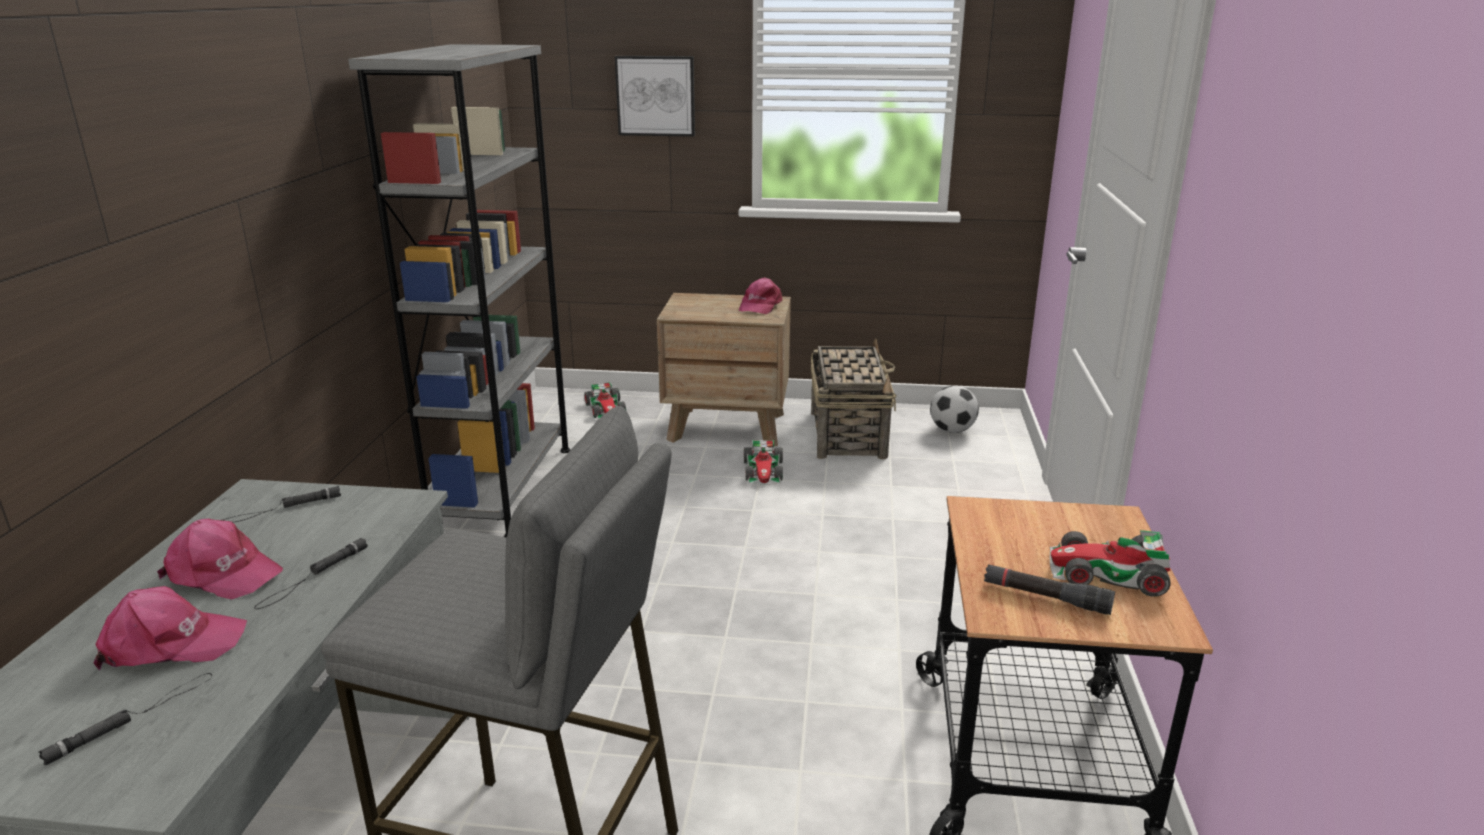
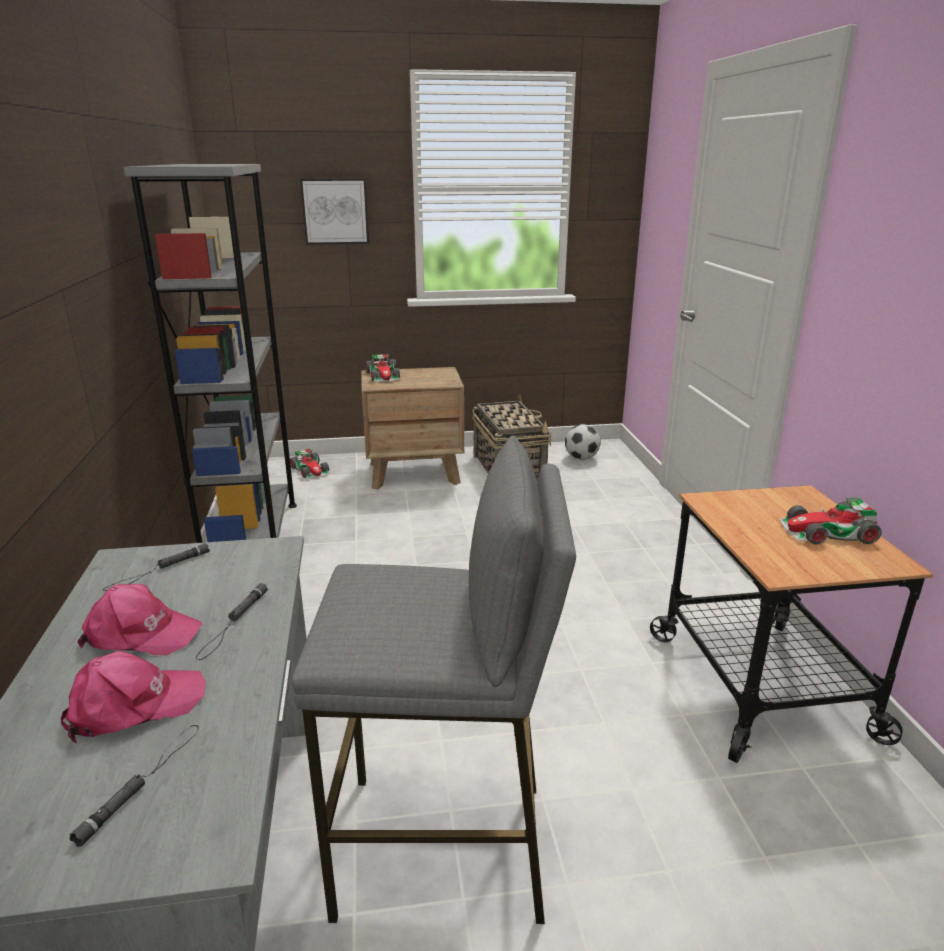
camera: 15 degrees left, 0 degrees up
pink cap [739,277,782,314] -> none
toy car [744,440,783,485] -> toy car moved to [366,354,400,382]
black flashlight [984,564,1115,615] -> none

